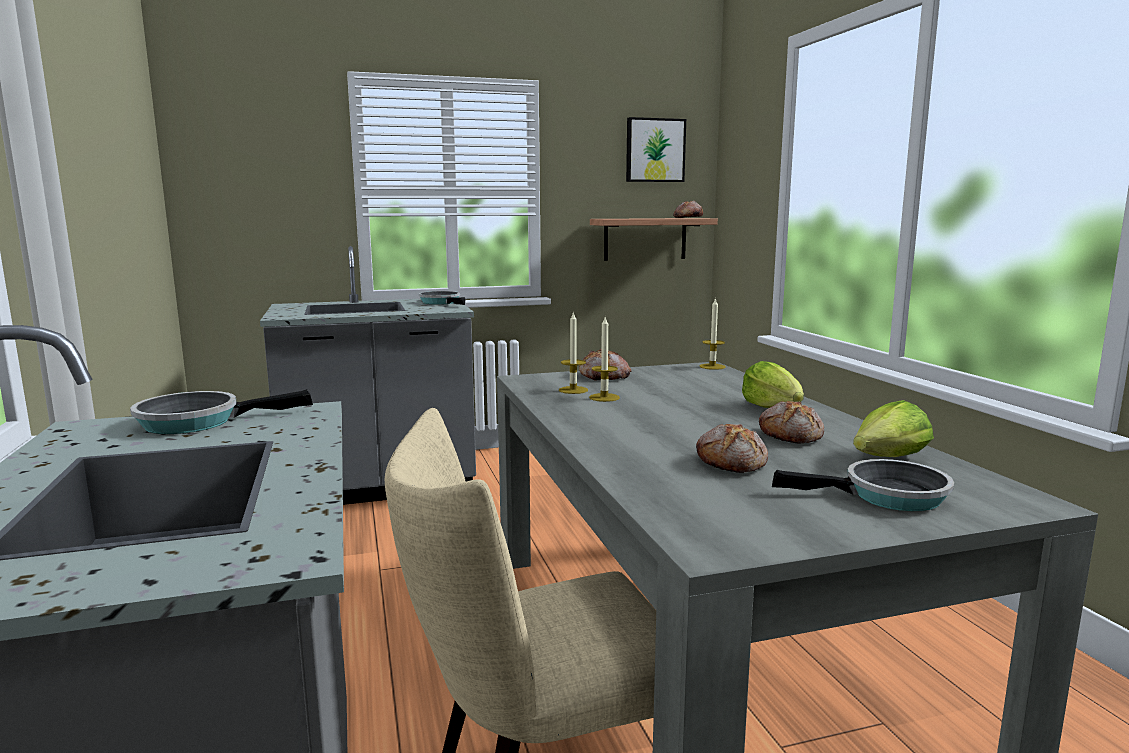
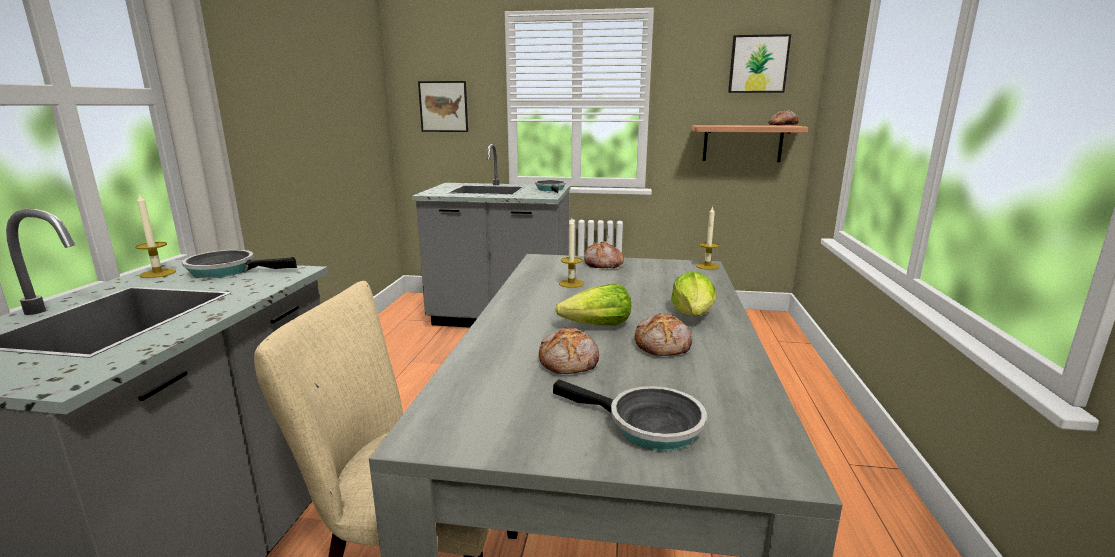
camera: 25 degrees right, 5 degrees up
candle [559,312,588,394] -> candle moved to [135,193,176,278]
lettuce [853,400,934,457] -> lettuce moved to [555,284,631,326]
none -> picture [418,81,468,132]

